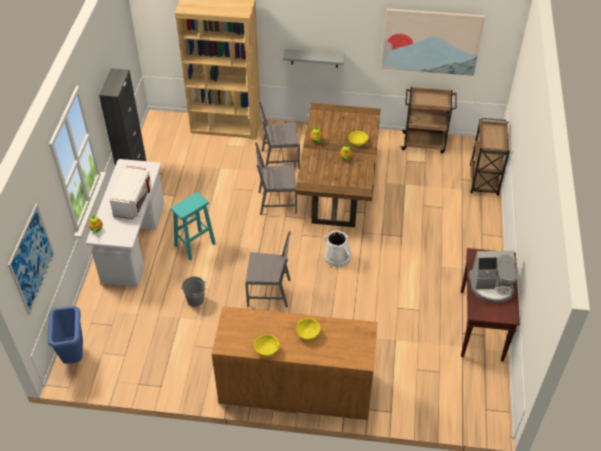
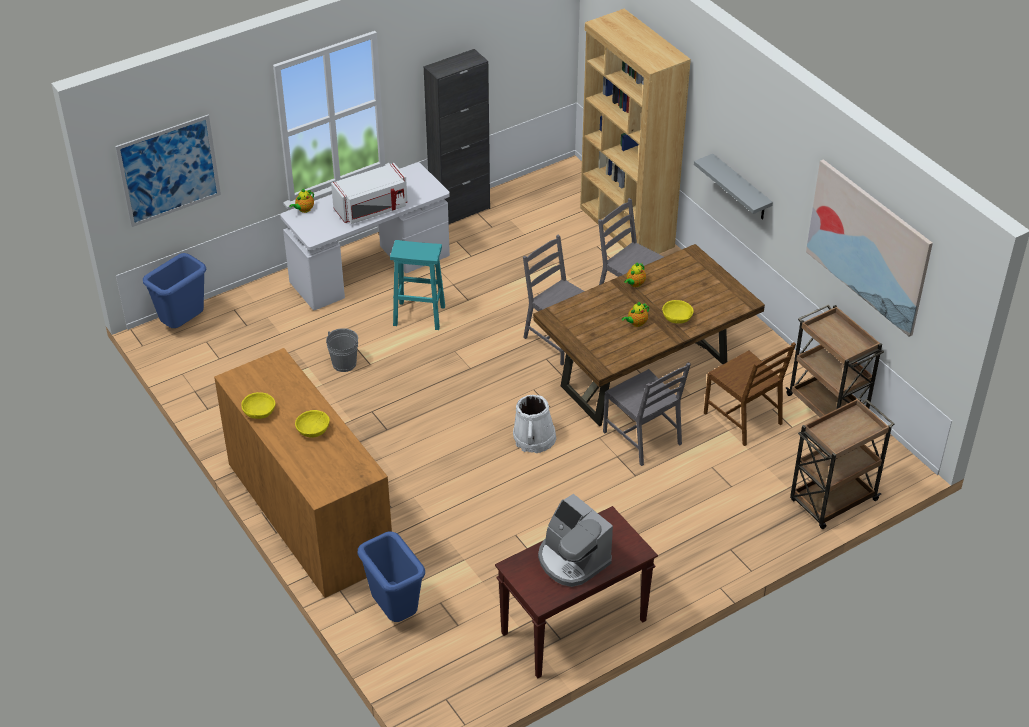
camera: 50 degrees right, 5 degrees down
grey chair [245,231,291,307] -> grey chair moved to [603,362,691,466]
none -> blue trash can [358,532,425,622]
none -> brown chair [704,342,796,446]

